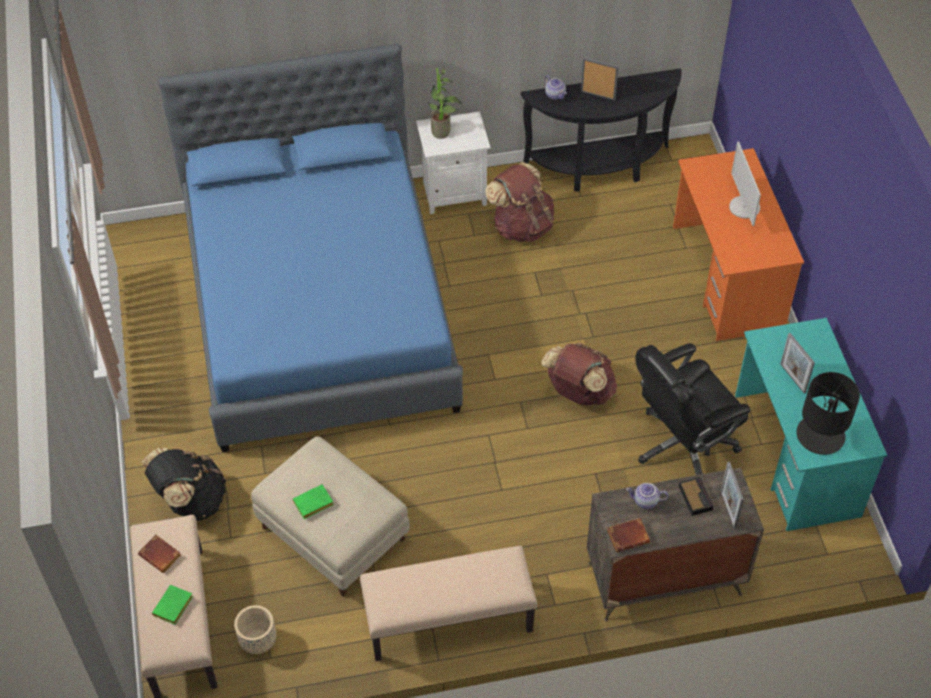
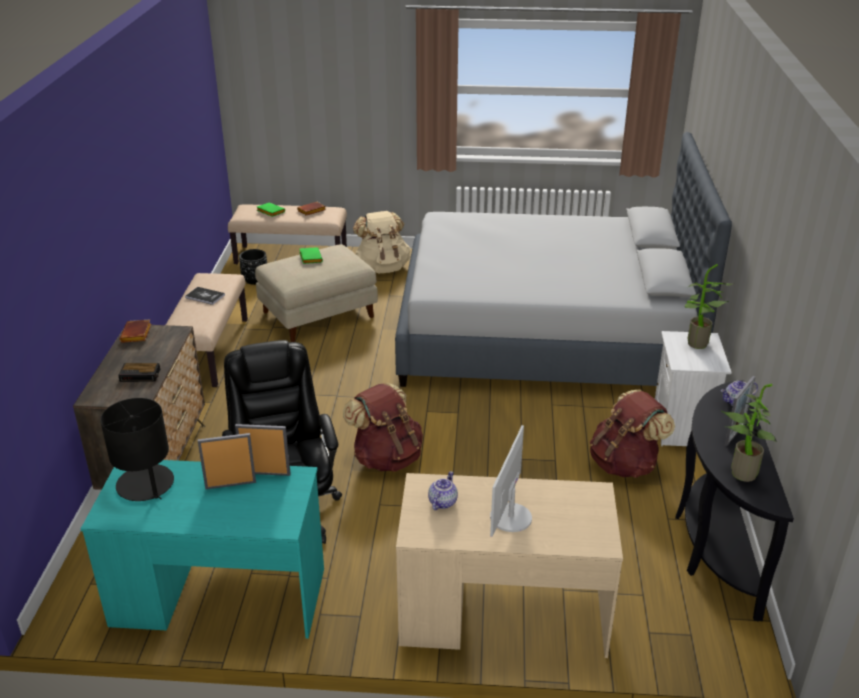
camera: 105 degrees right, 20 degrees down
black backpack [141,448,226,521] -> beige backpack [353,211,411,273]
blue bed [158,44,463,452] -> grey bed [395,132,732,387]
beige planter [234,605,277,654] -> black planter [239,249,267,285]
teapot [626,483,669,509] -> teapot moved to [428,471,458,510]
orange desk [673,148,804,341] -> beige desk [396,473,623,658]
picture frame [721,462,744,529] -> picture frame moved to [235,424,291,476]
monitor [729,141,761,226] -> monitor turned 75 degrees counterclockwise [490,425,532,537]
none -> book [185,287,225,305]
none -> potted plant [721,384,777,482]

